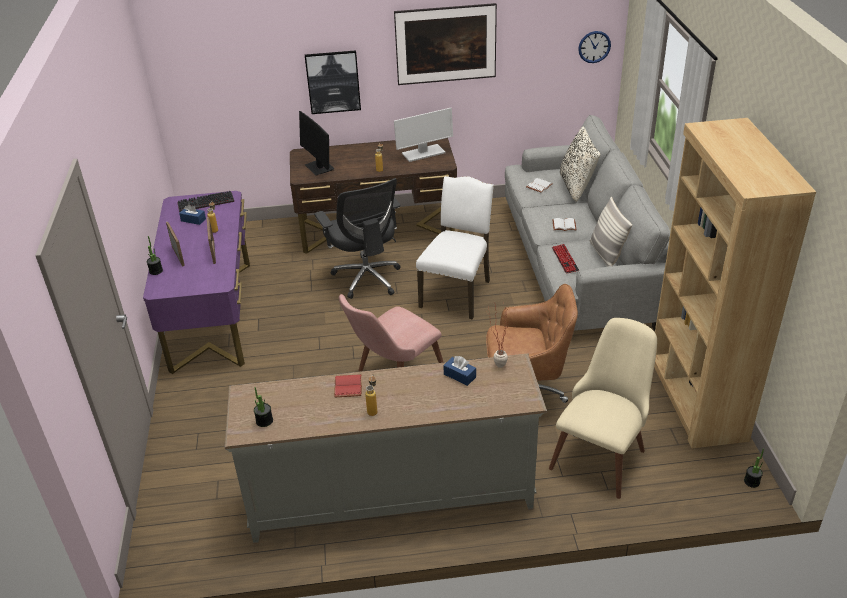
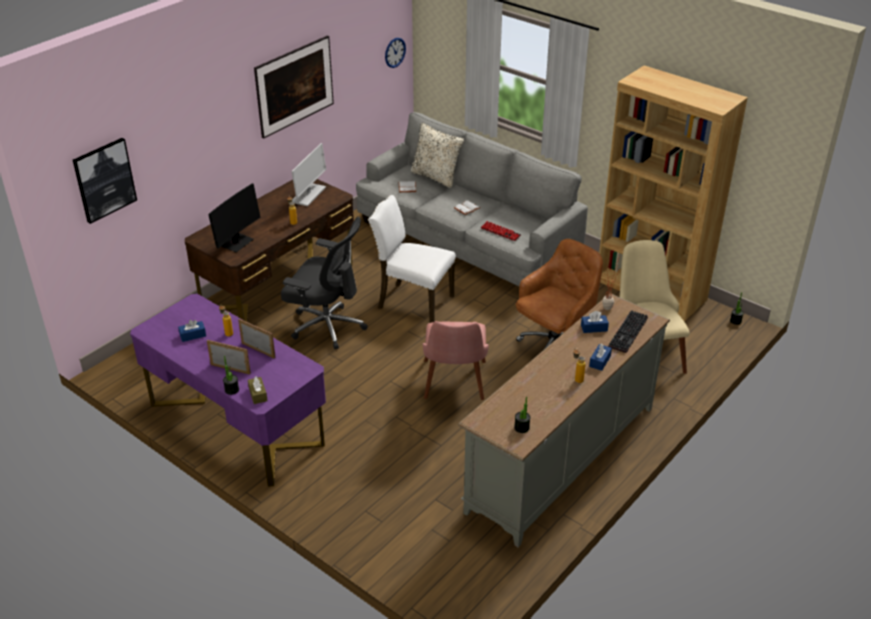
camera: 45 degrees left, 0 degrees up
keyboard [177,191,234,212] -> keyboard moved to [608,310,648,353]
monitor [299,111,334,175] -> monitor turned 75 degrees counterclockwise [208,183,261,253]
picture [305,50,361,114] -> picture moved to [73,138,137,224]
red book [334,374,362,397] -> none
white chair [416,176,494,319] -> white chair turned 45 degrees counterclockwise [368,195,456,323]
pillow [590,197,632,267] -> none
none -> brown tissue box [248,376,268,404]
none -> blue tissue box [589,343,612,371]

